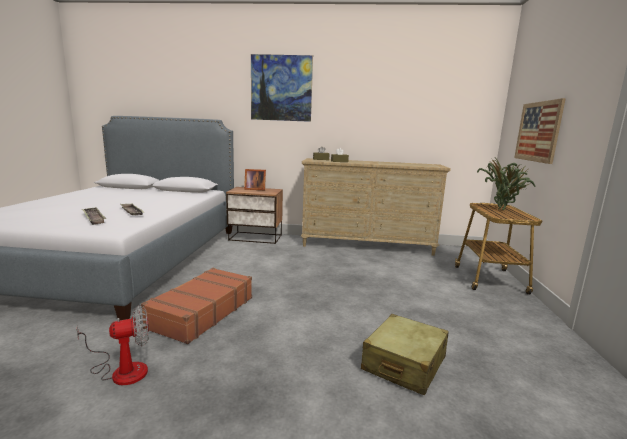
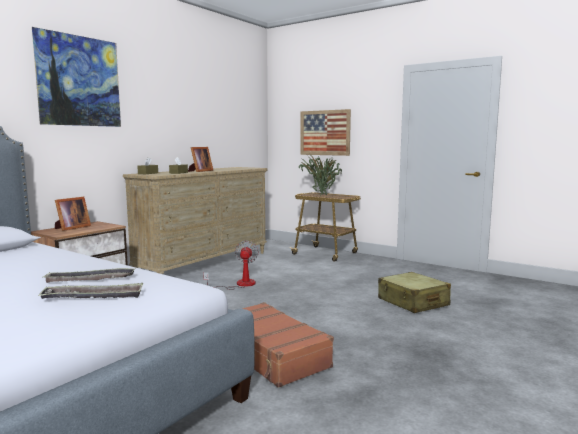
camera: 60 degrees left, 5 degrees down
fan [76,305,149,385] -> fan moved to [203,241,259,290]
none -> picture frame [188,147,213,172]

